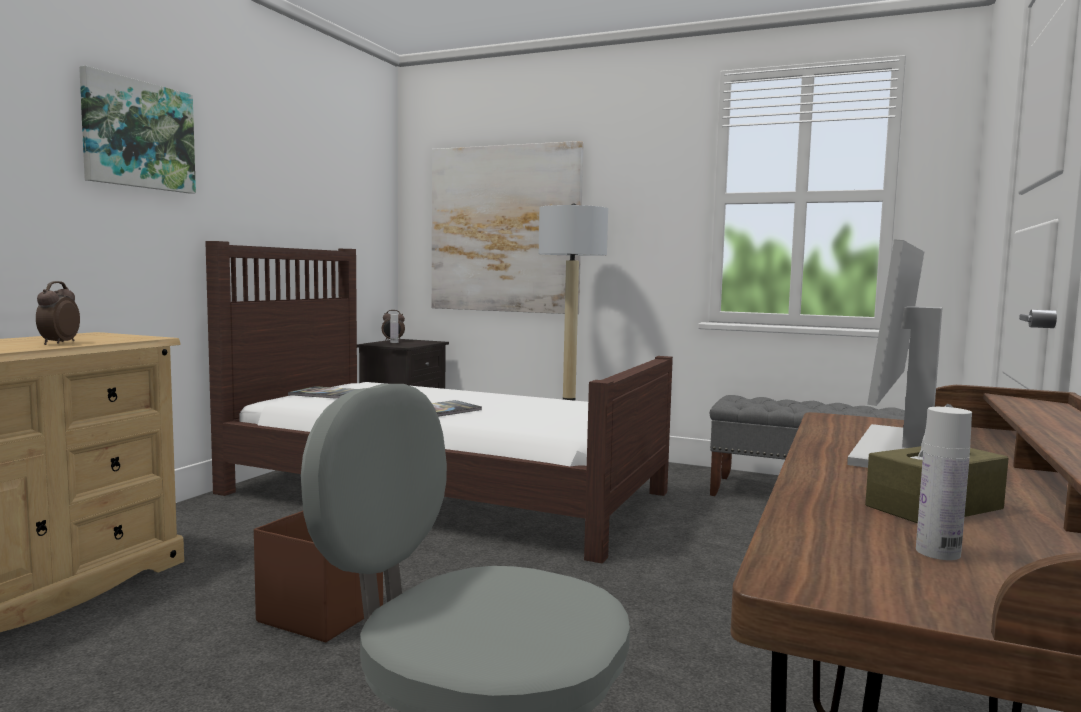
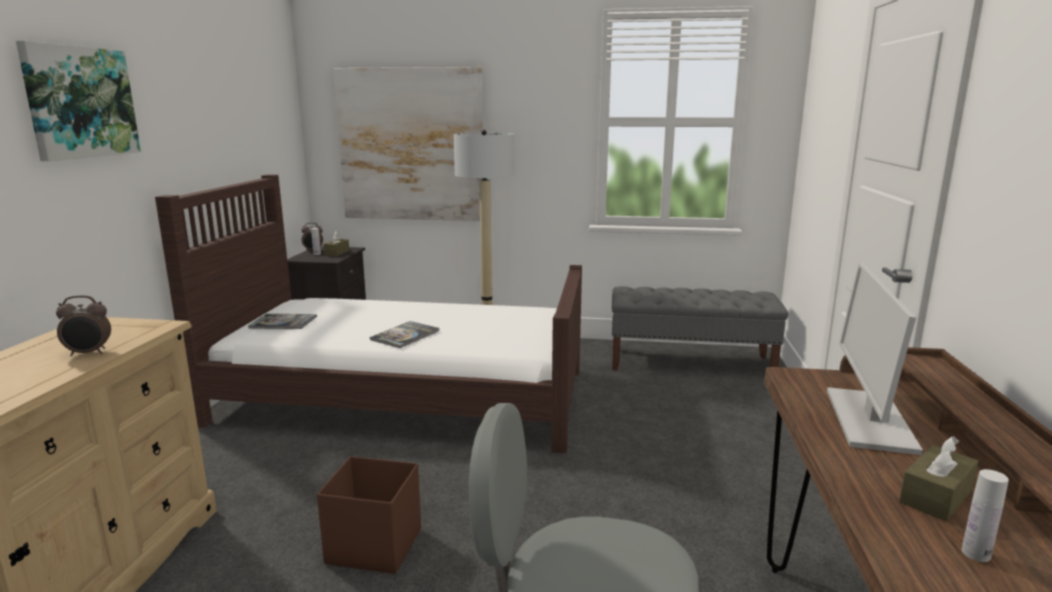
camera: 15 degrees left, 10 degrees up
alarm clock [36,281,80,345] -> alarm clock turned 90 degrees counterclockwise [56,295,111,356]
none -> brown tissue box [323,231,349,256]

